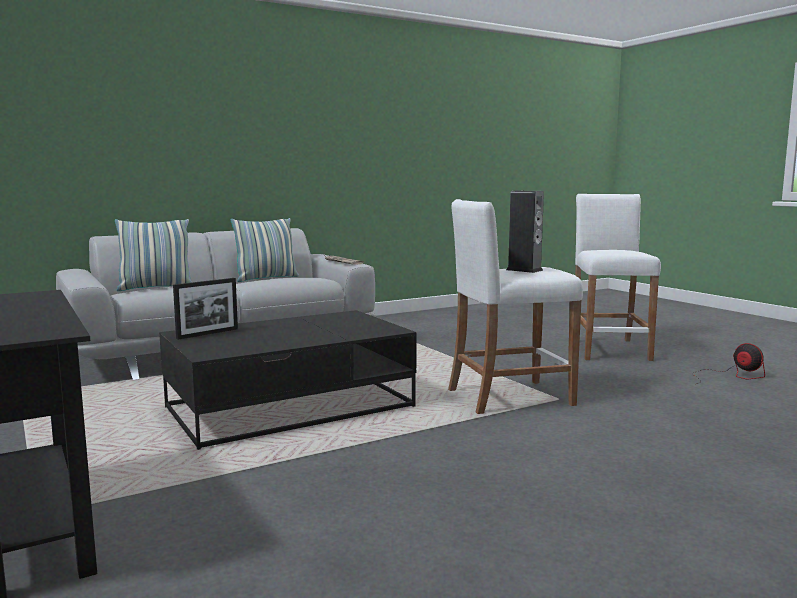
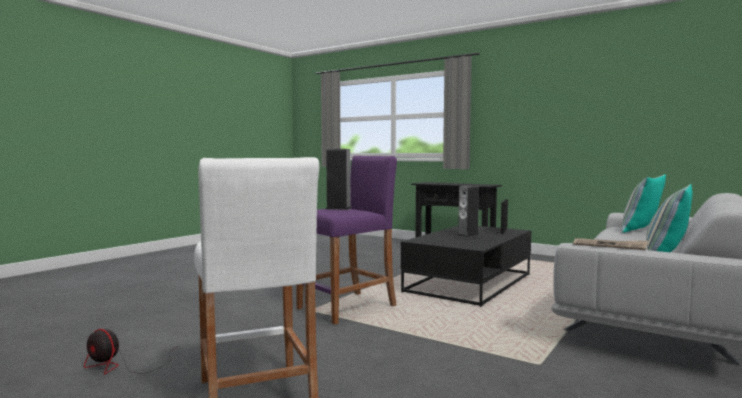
camera: 155 degrees right, 5 degrees down
white stool [448,199,583,414] -> purple stool [296,156,397,325]
none -> speaker [457,185,479,237]

